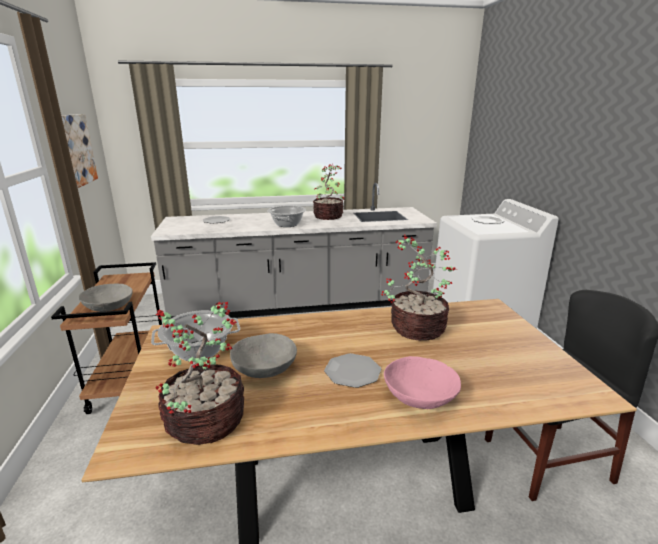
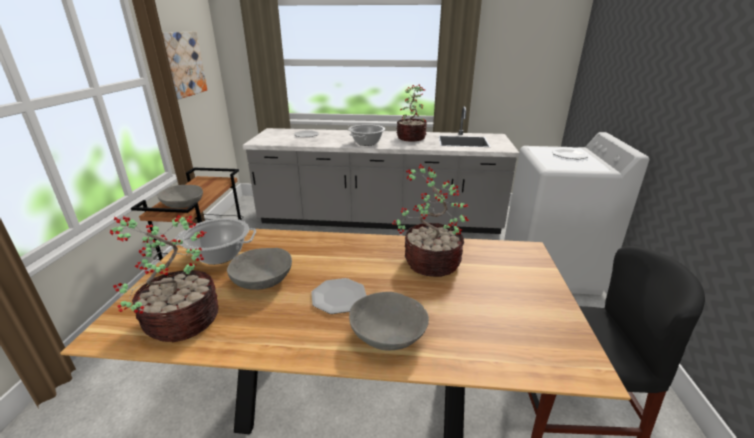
camera: 15 degrees right, 5 degrees up
pink bowl [384,356,461,409] -> grey bowl [349,292,429,350]

